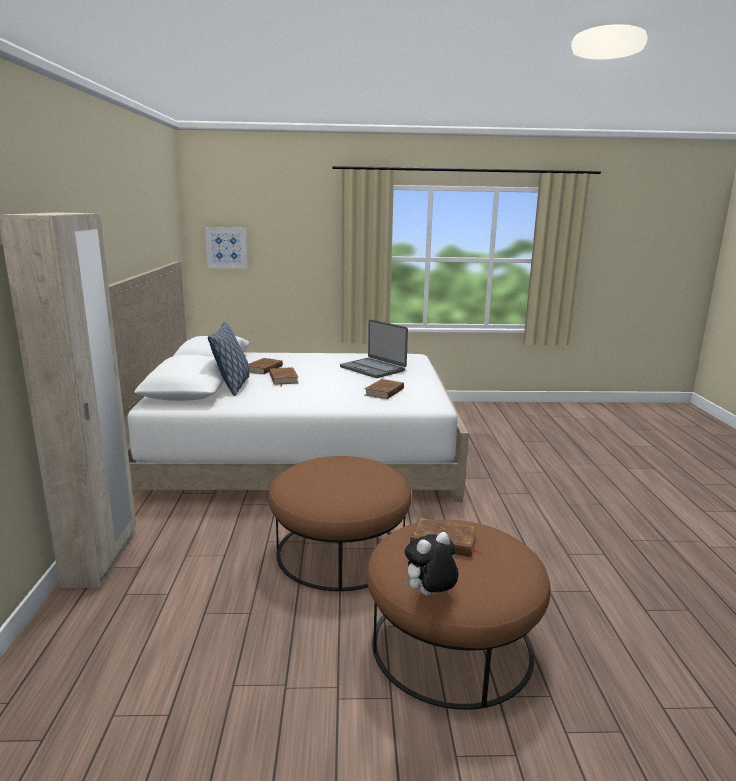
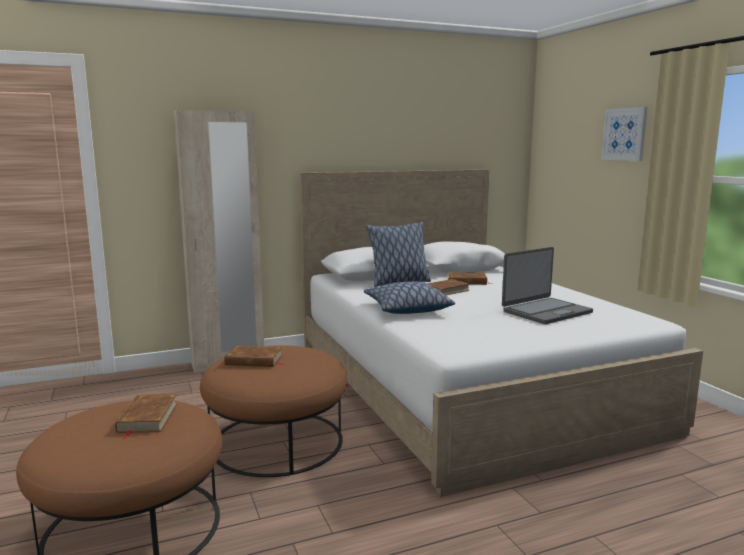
camera: 70 degrees right, 5 degrees down
picture [205,227,248,268] -> picture moved to [601,107,647,161]
laptop [340,319,408,378] -> laptop turned 150 degrees counterclockwise [502,247,593,324]
brown book [364,379,404,399] -> brown book moved to [224,345,285,367]
plush toy [403,532,458,596] -> none
none -> pillow [364,281,455,314]

